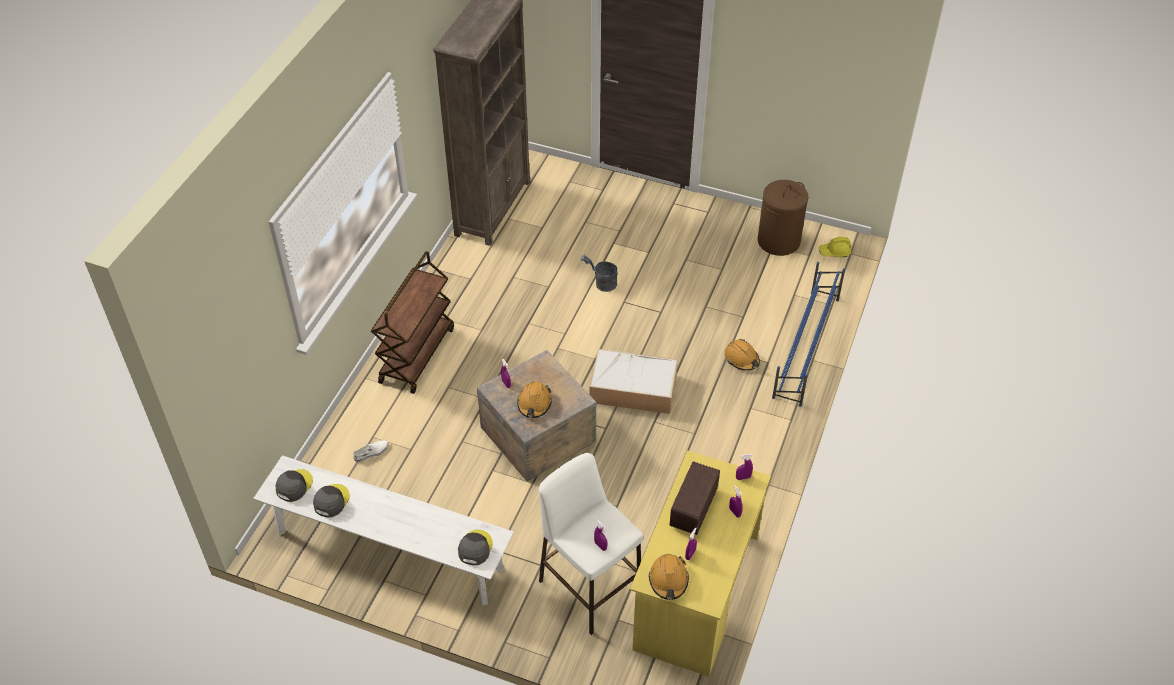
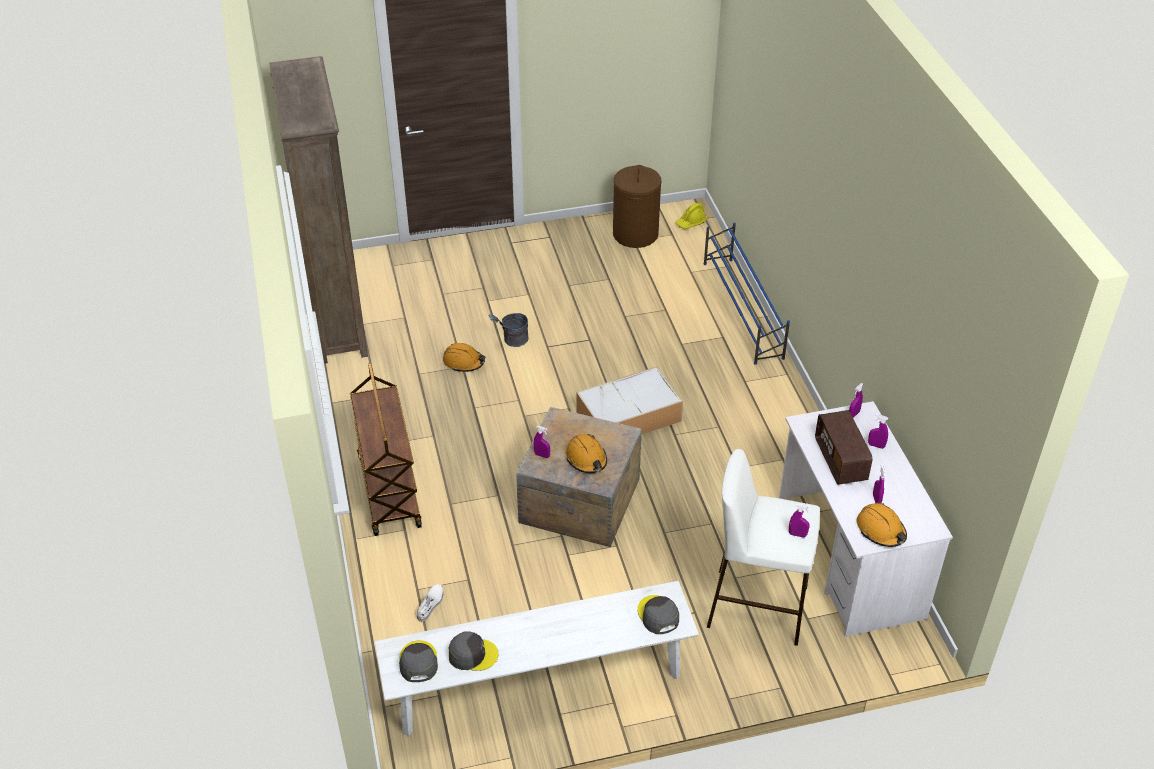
camera: 35 degrees left, 5 degrees down
grey cap [313,484,350,517] -> grey cap turned 105 degrees clockwise [449,631,499,671]
yellow desk [630,450,771,677] -> white desk [779,401,953,637]
orange hard hat [725,339,760,371] -> orange hard hat moved to [443,343,485,372]

